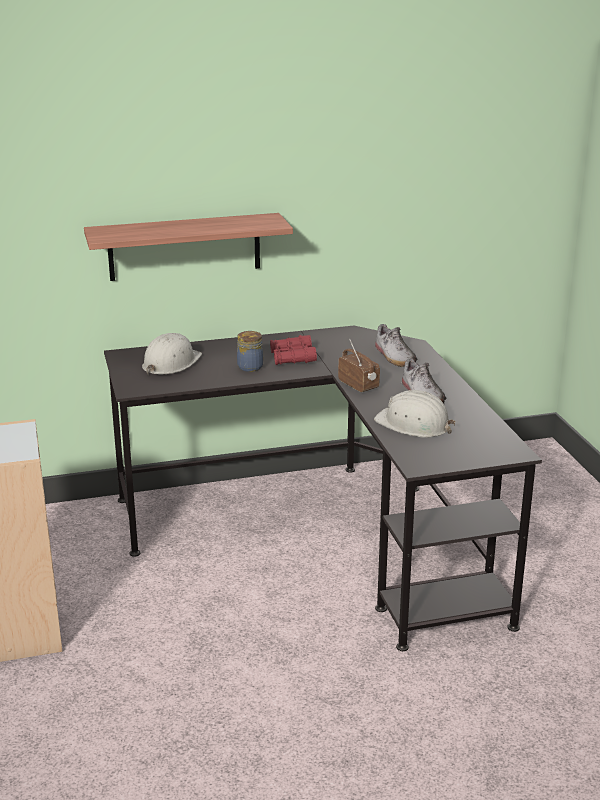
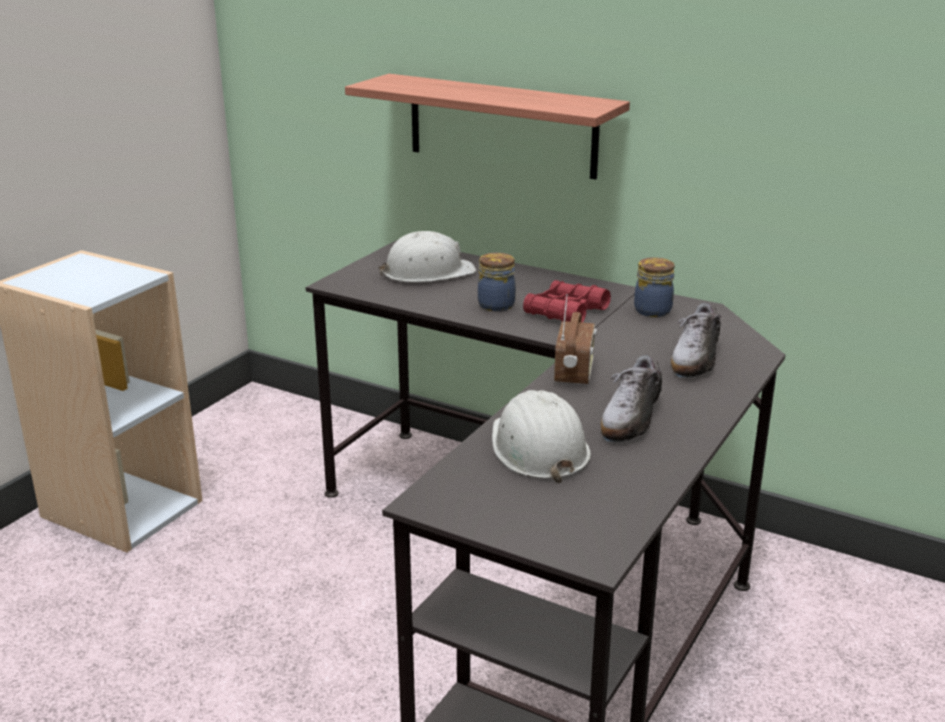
camera: 45 degrees right, 0 degrees up
none -> jar [634,257,675,317]

